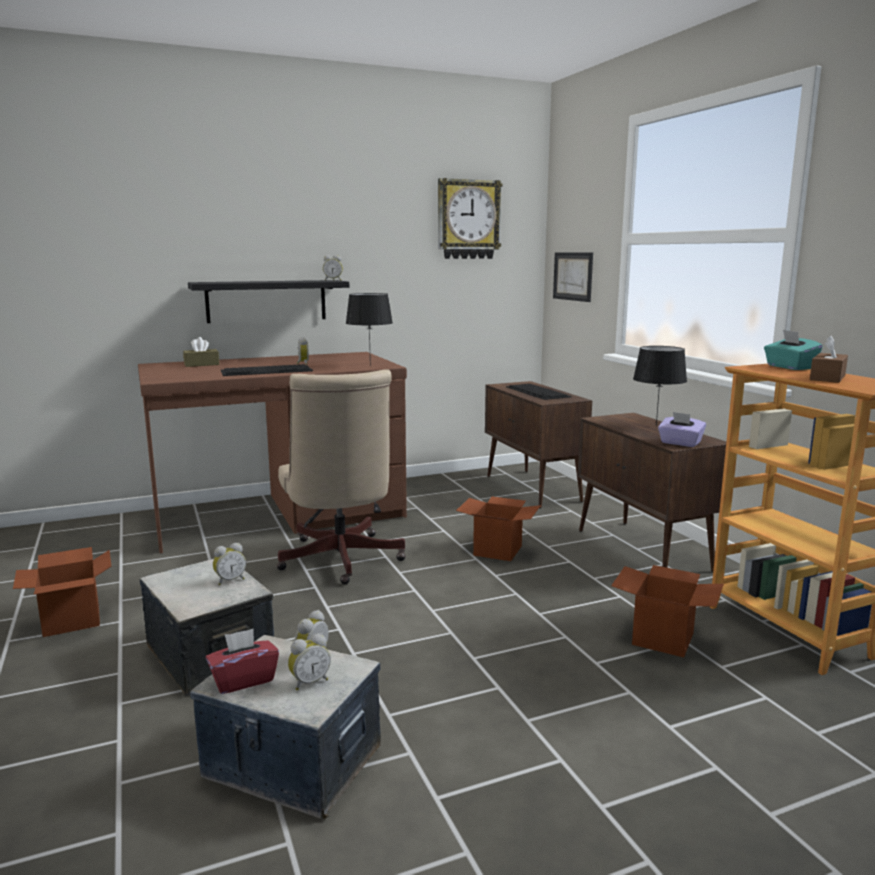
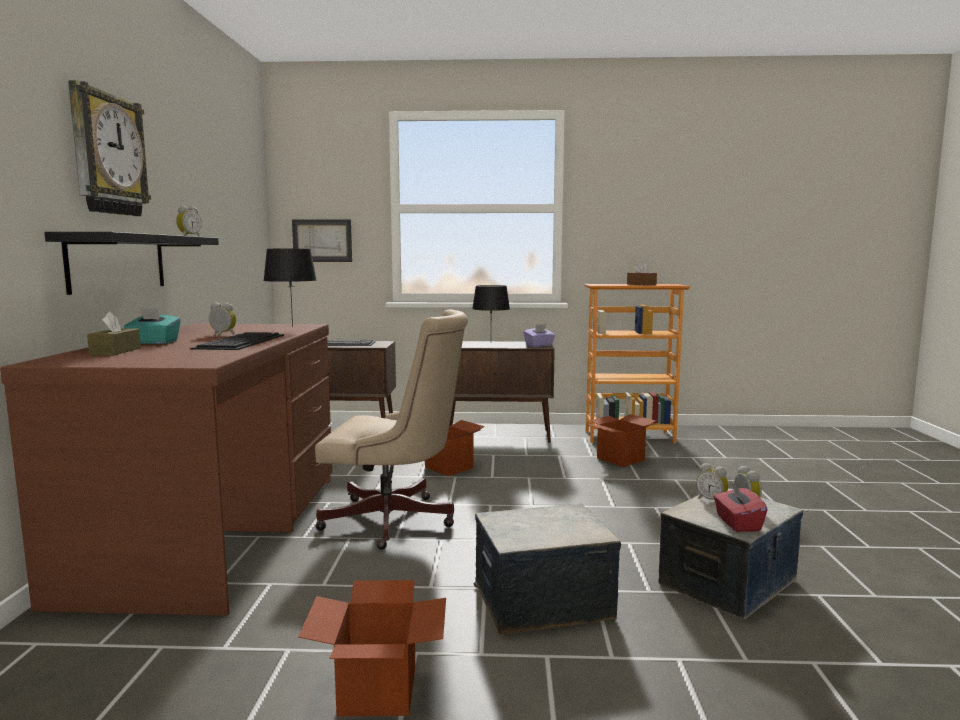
camera: 65 degrees left, 5 degrees down
alarm clock [213,543,246,585] -> none
wall clock [438,178,503,259] -> wall clock moved to [68,80,151,216]
turquoise tissue box [764,330,823,370] -> turquoise tissue box moved to [124,308,181,344]

